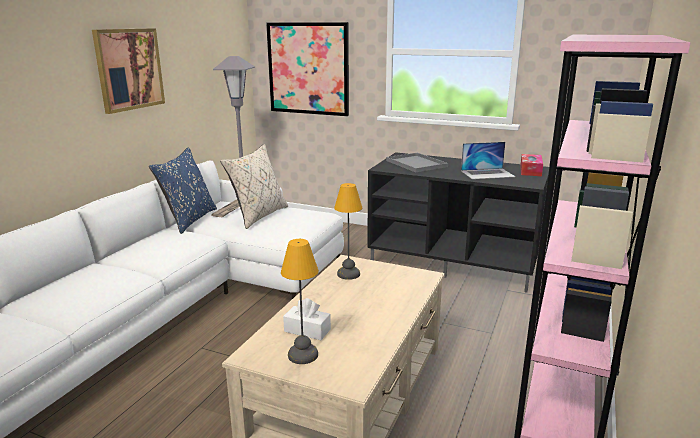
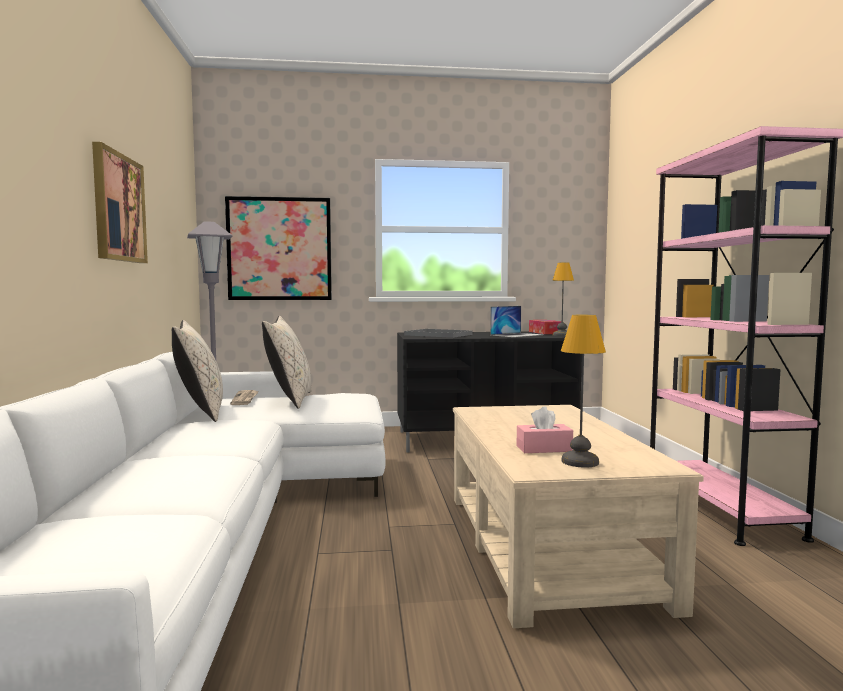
camera: 30 degrees left, 15 degrees down
blue pillow [149,147,217,234] -> beige pillow [172,320,223,422]
white tissue box [283,298,331,340] -> pink tissue box [517,406,573,453]
table lamp [334,183,362,280] -> table lamp moved to [552,262,574,336]

